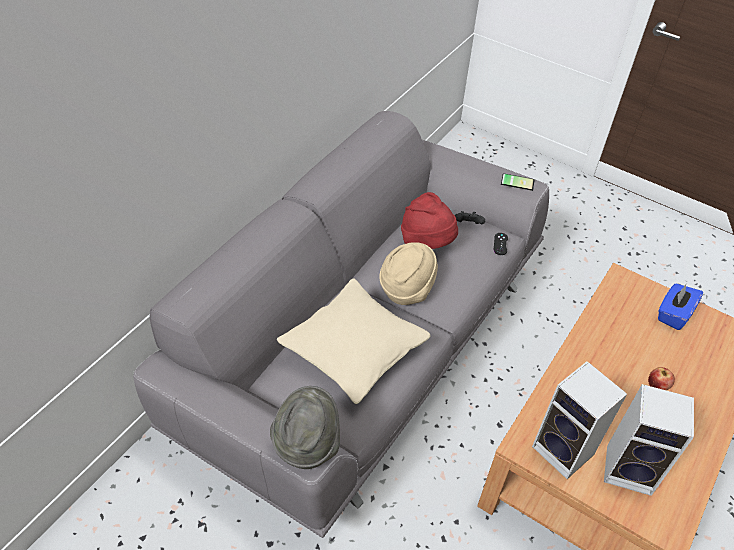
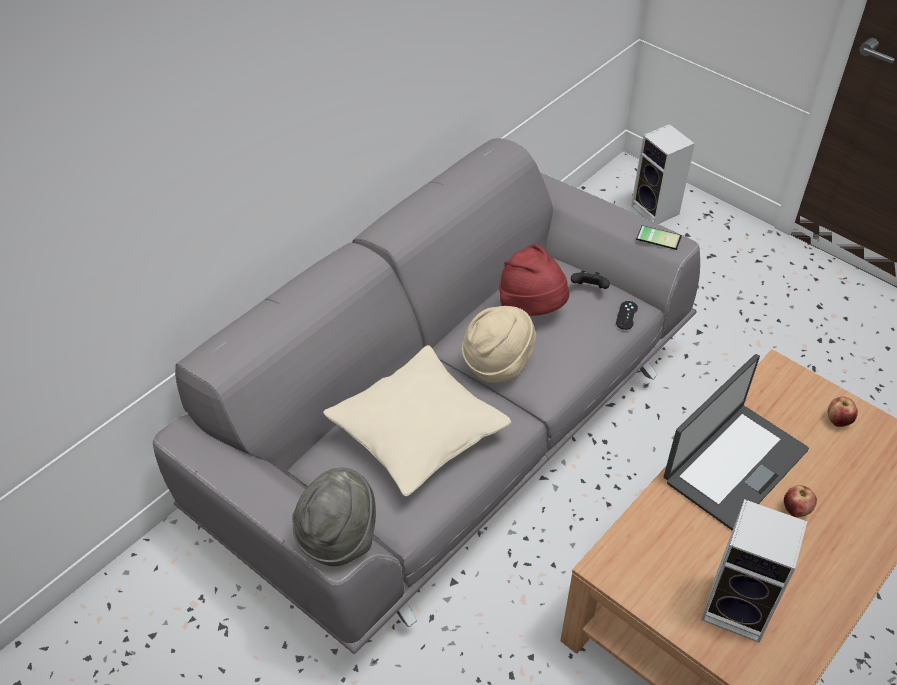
camera: 10 degrees right, 0 degrees up
speaker [532,361,627,479] -> speaker moved to [631,124,695,224]
blue tissue box [658,284,703,330] -> apple [828,397,858,427]
none -> laptop [664,354,809,530]

